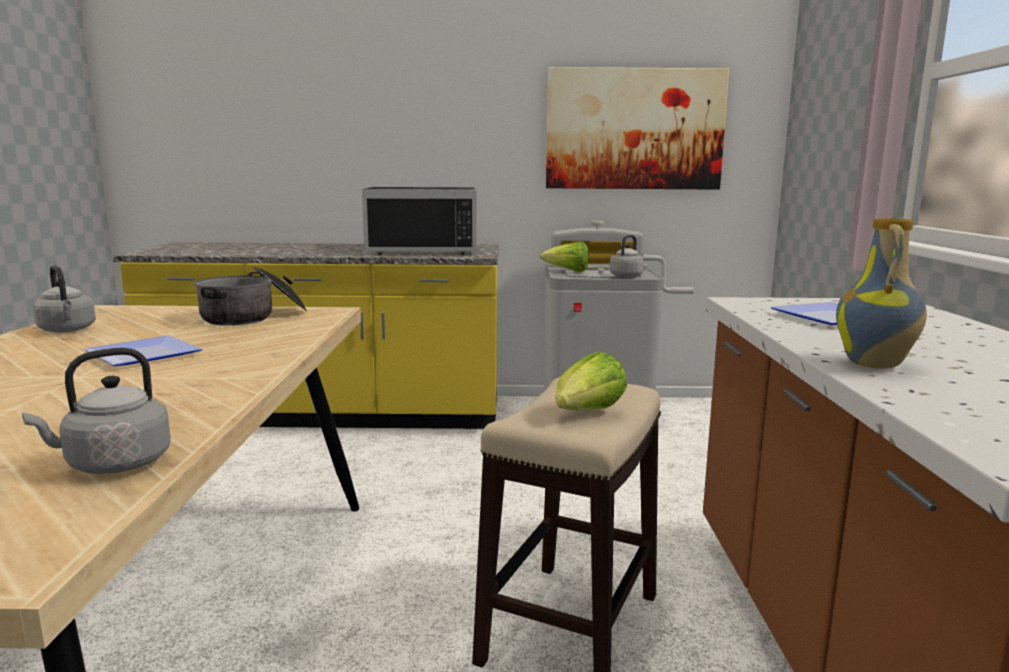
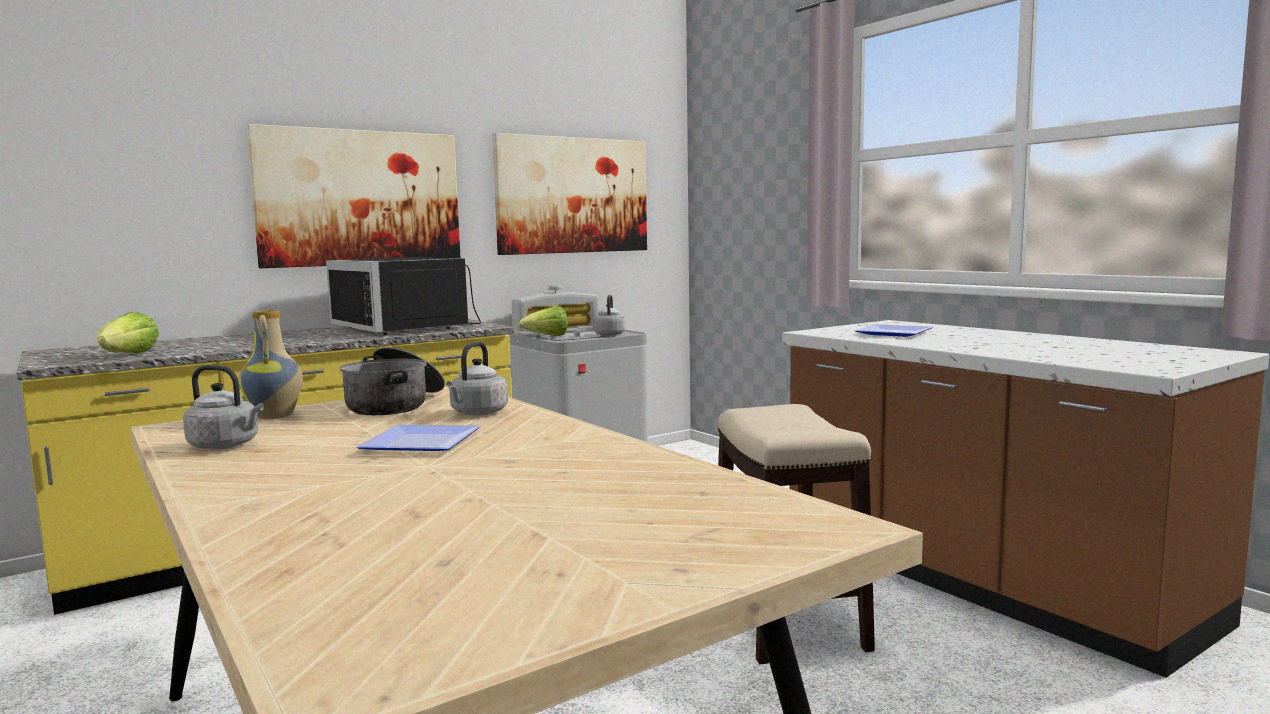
camera: 35 degrees left, 5 degrees down
grey kettle [22,348,171,474] -> grey kettle moved to [446,342,508,416]
black microwave [362,187,477,254] -> black microwave turned 90 degrees clockwise [326,257,481,335]
lettuce [556,352,627,410] -> lettuce moved to [97,312,159,354]
vase [836,218,927,369] -> vase moved to [239,310,303,419]
none -> picture [246,124,460,268]

